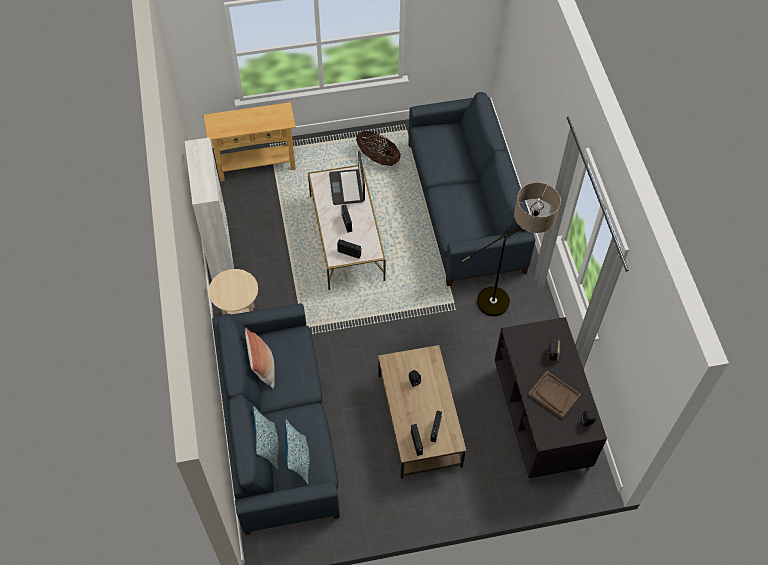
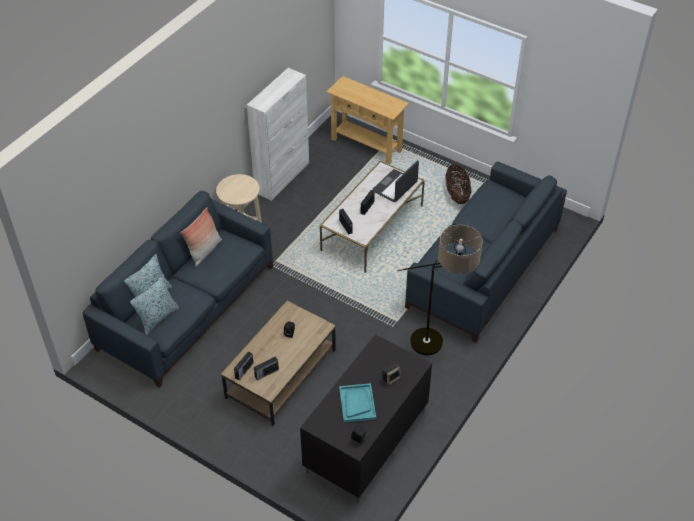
camera: 45 degrees right, 10 degrees down
brown tray [528,371,581,419] -> turquoise tray [339,383,376,423]

